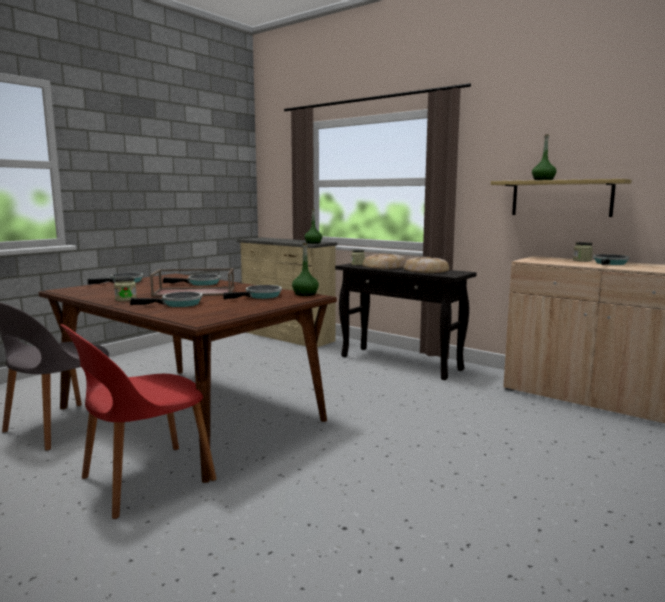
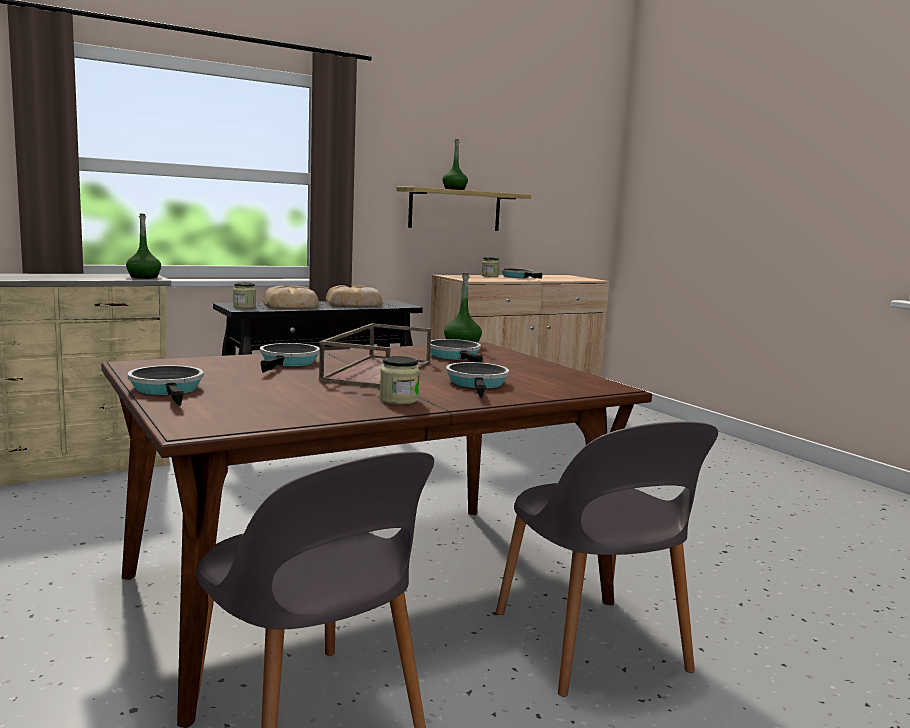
camera: 70 degrees left, 0 degrees up
red chair [60,324,217,519] -> grey chair [496,421,718,697]

